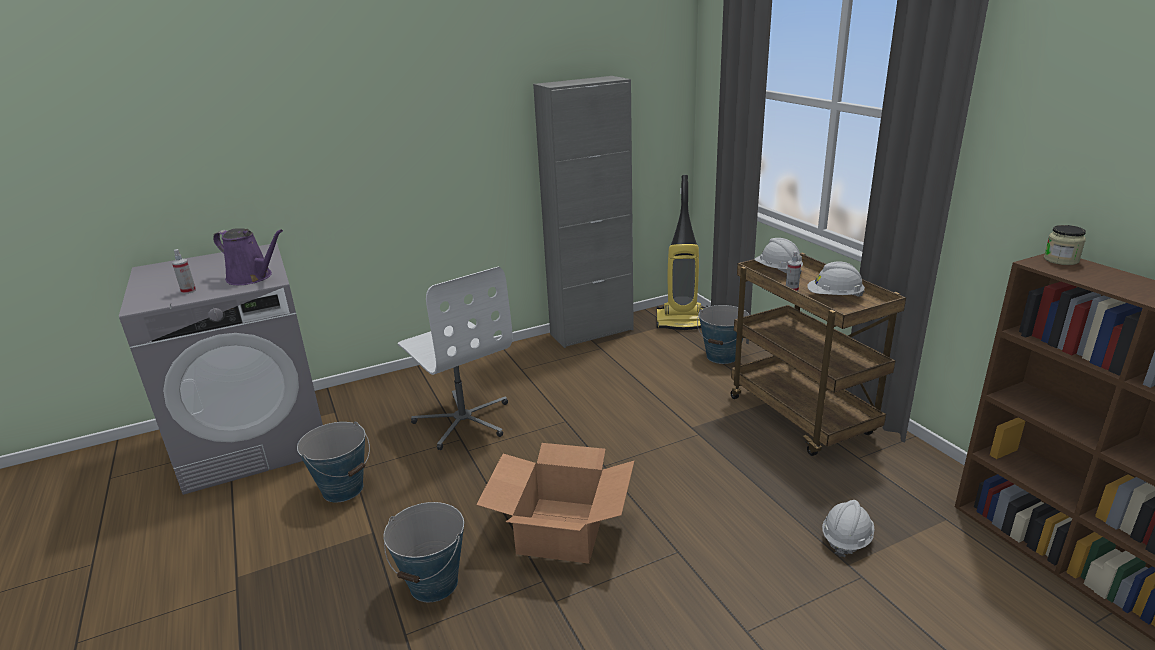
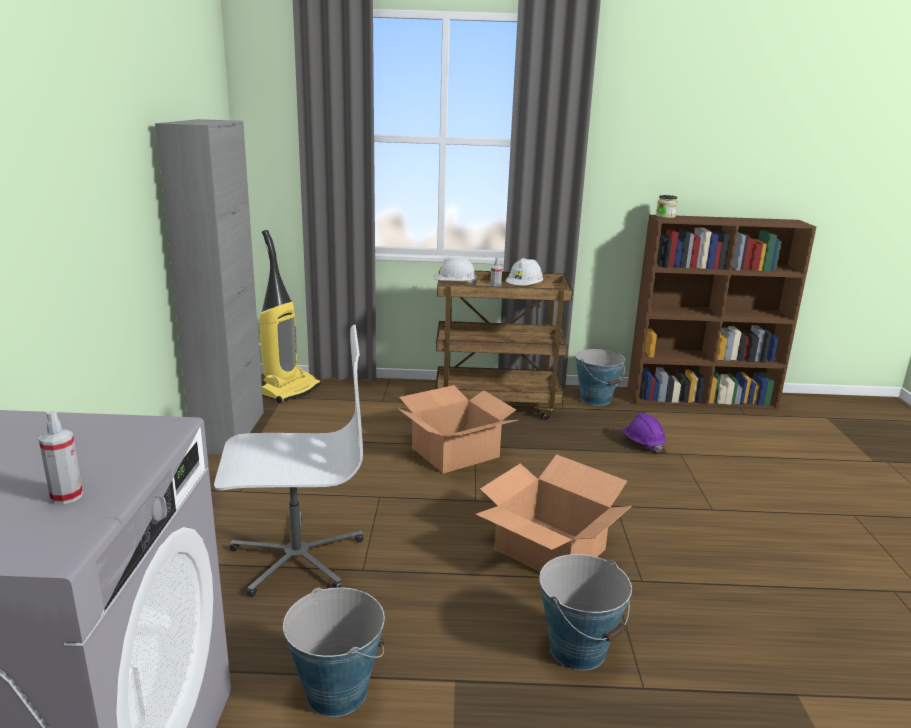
camera: 65 degrees left, 5 degrees down
purple watering can [213,228,283,285] -> none
bucket [697,305,749,364] -> bucket moved to [575,349,625,406]
white hard hat [822,500,874,557] -> purple hard hat [622,413,666,453]
none -> cardboard box [398,385,517,474]

